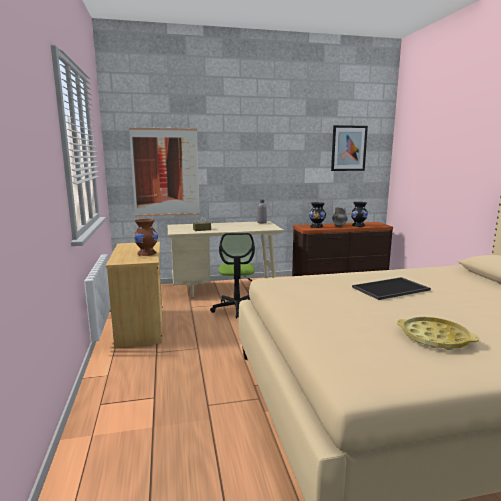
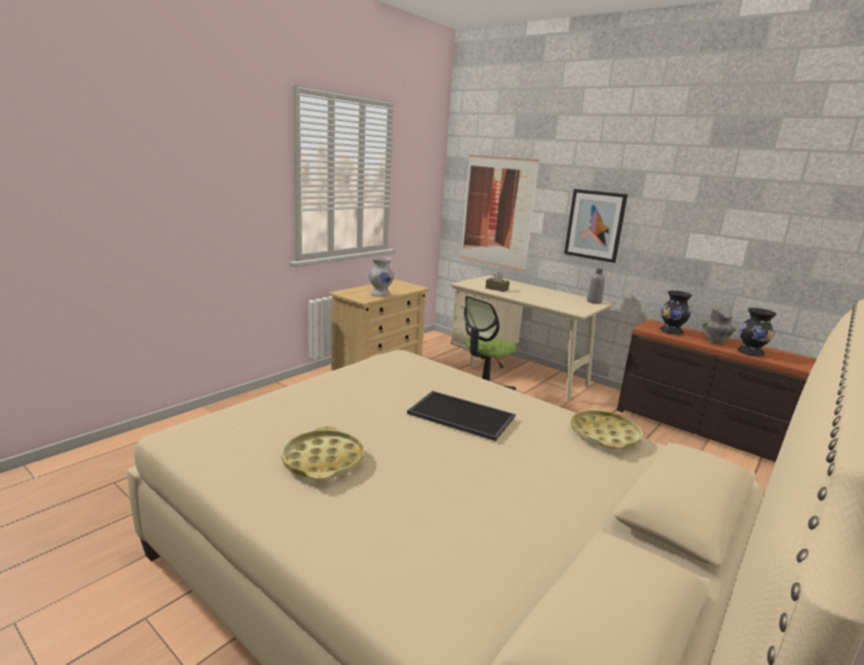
camera: 50 degrees right, 5 degrees up
brown vase [133,219,158,256] -> white vase [368,256,394,296]
picture [331,125,368,171] -> picture moved to [564,189,628,263]
none -> yellow tray [570,407,643,449]

